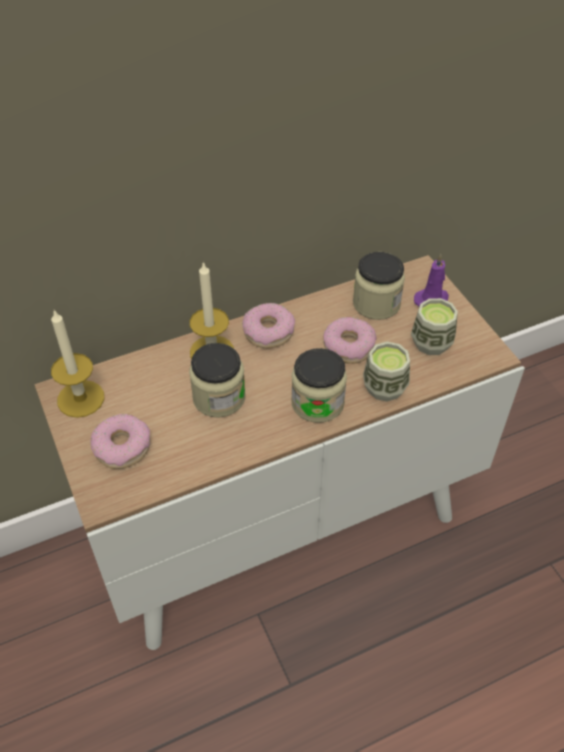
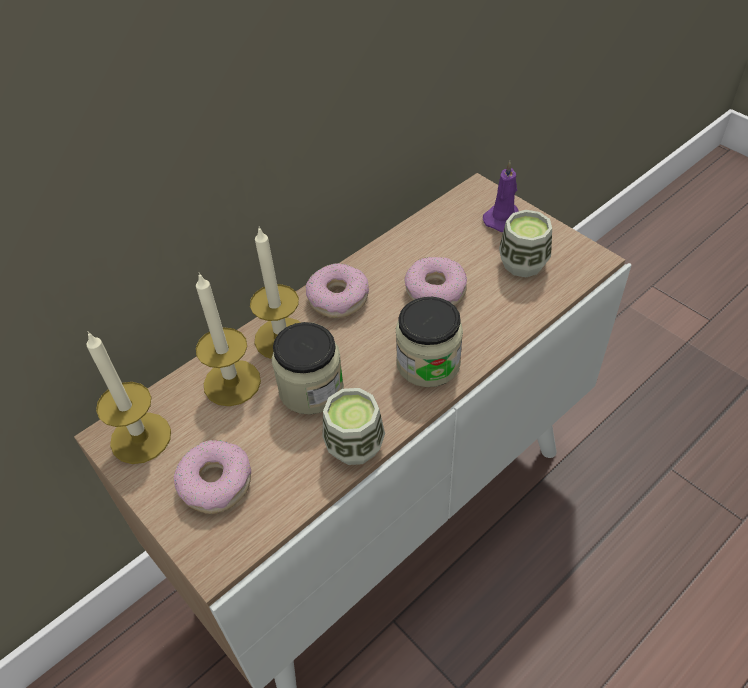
camera: 15 degrees left, 0 degrees up
jar [353,252,405,320] -> none
cup [363,342,410,402] -> cup moved to [323,388,385,465]
none -> candle [196,272,261,406]

